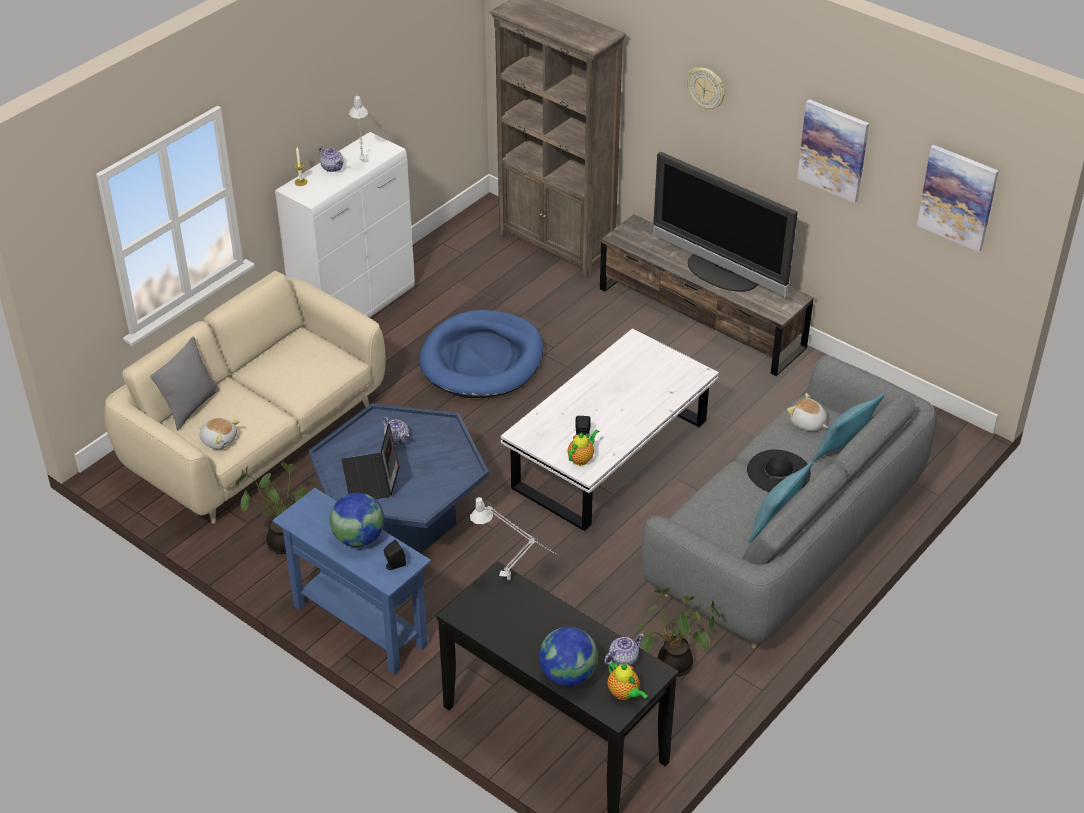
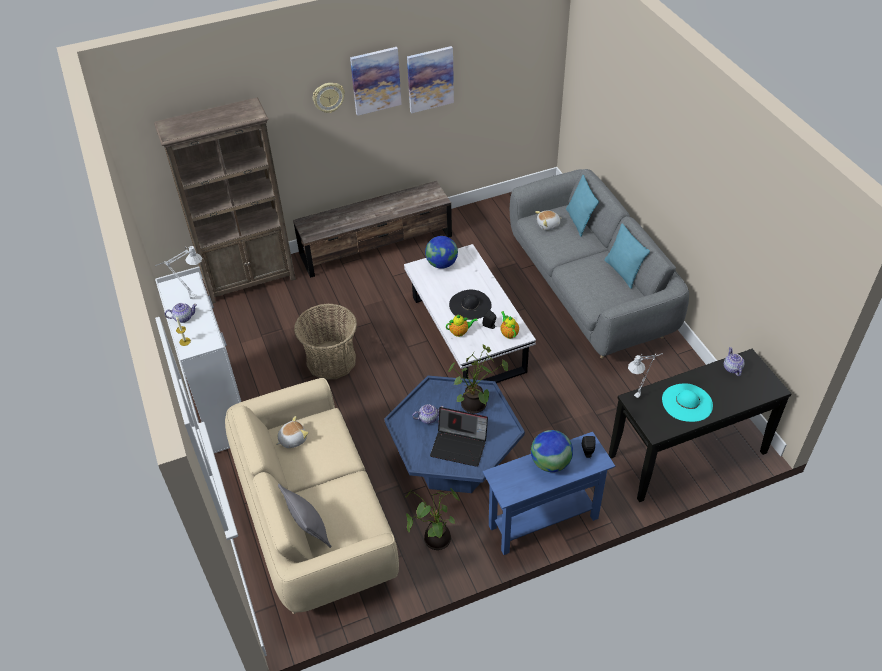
camera: 60 degrees left, 5 degrees up
plush toy [199,418,240,449] -> plush toy moved to [276,416,308,448]
blue dog bed [419,310,543,398] -> basket [294,304,357,379]
globe [539,627,598,687] -> globe moved to [425,236,458,269]
teapot [608,662,648,700] -> teapot moved to [446,315,478,337]
potted plant [637,588,720,677] -> potted plant moved to [448,345,508,413]
television [653,151,798,297] -> none
black hat [747,449,811,492] -> black hat moved to [449,290,492,320]
picture [917,145,999,252] -> picture moved to [350,47,402,116]
none -> turquoise hat [662,383,713,422]

